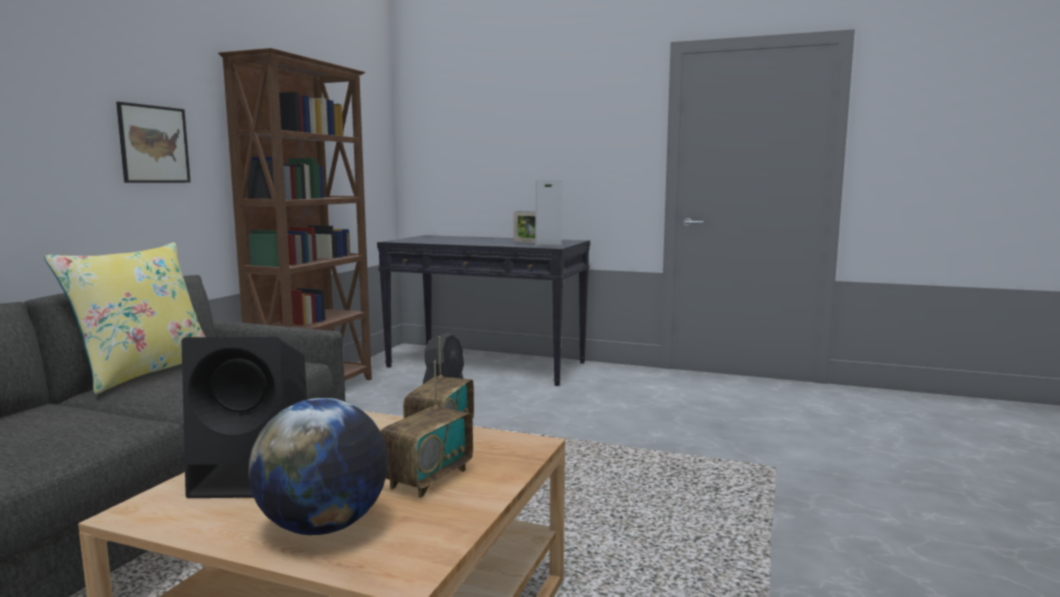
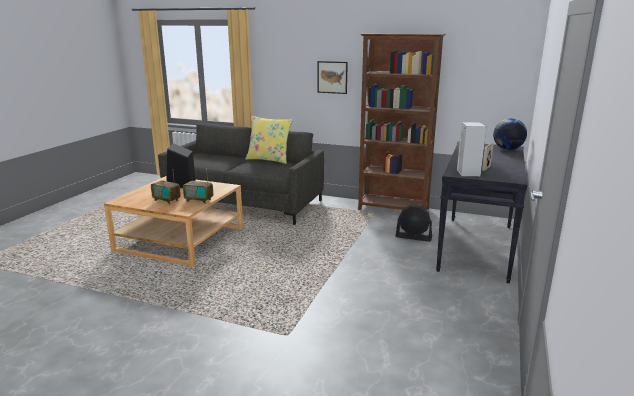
camera: 90 degrees right, 10 degrees up
globe [248,398,388,535] -> globe moved to [493,118,527,150]

